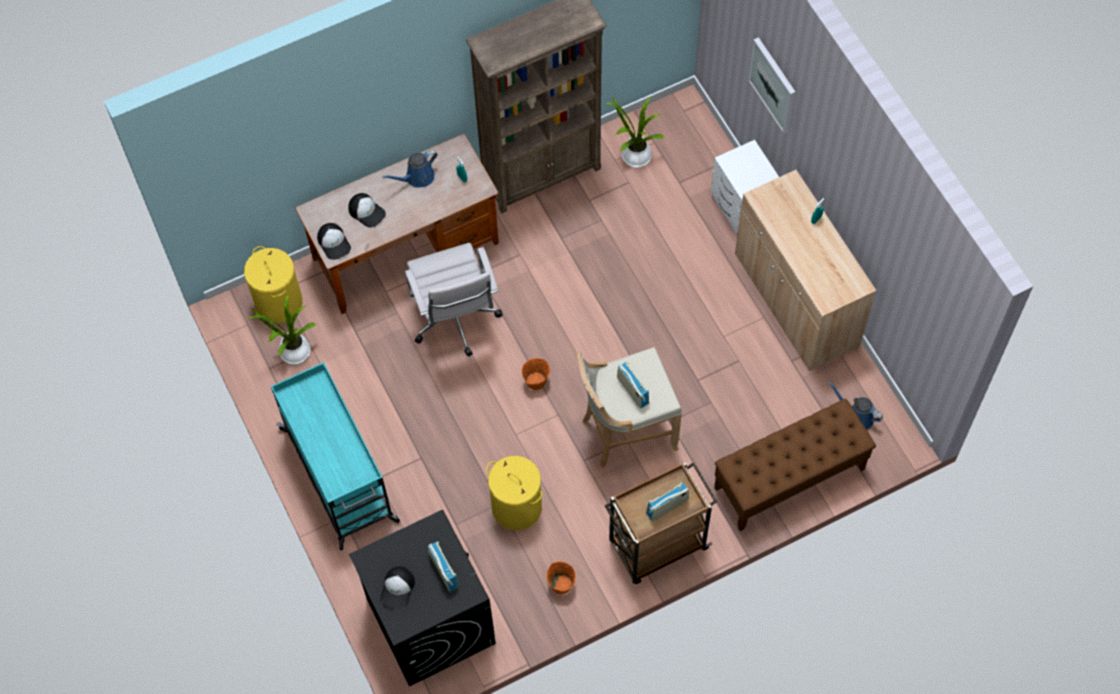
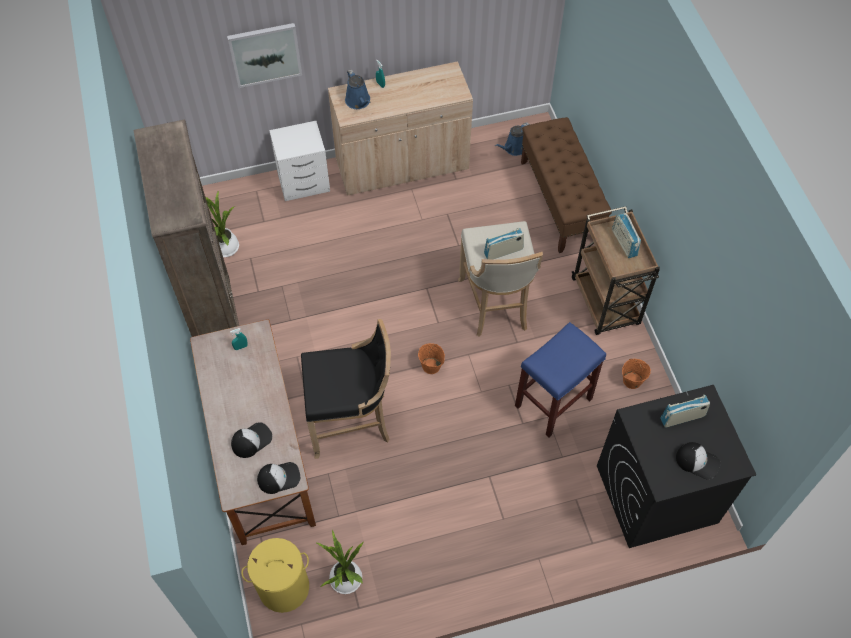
camera: 80 degrees left, 5 degrees down
turquoise cart [271,362,400,550] -> none
blue watering can [382,150,437,188] -> blue watering can moved to [345,69,371,109]
white office chair [404,243,503,356] -> black stool [301,319,391,459]
yellow laundry basket [486,456,542,530] -> blue stool [515,322,606,438]

